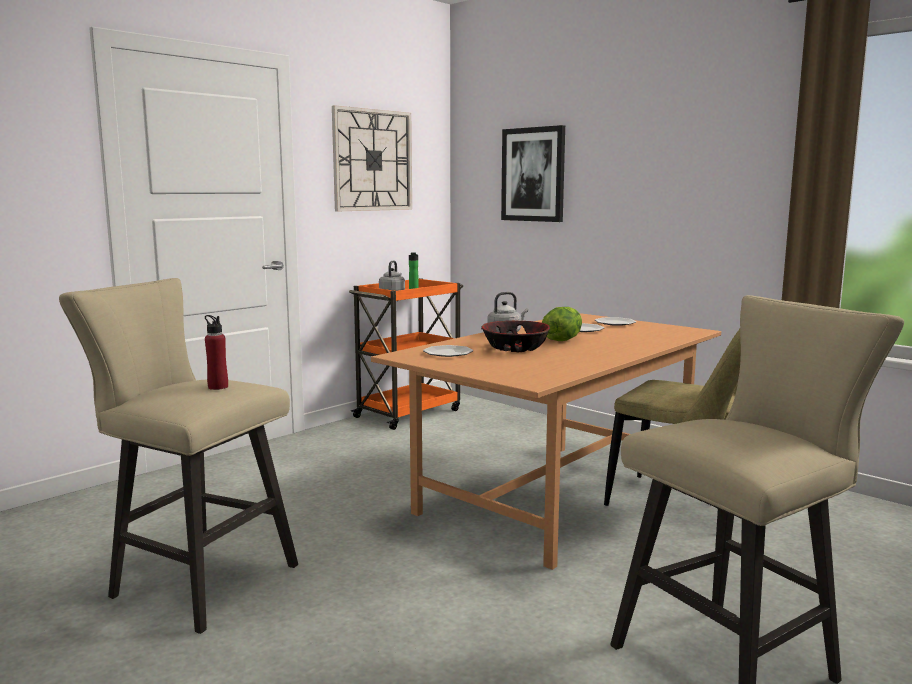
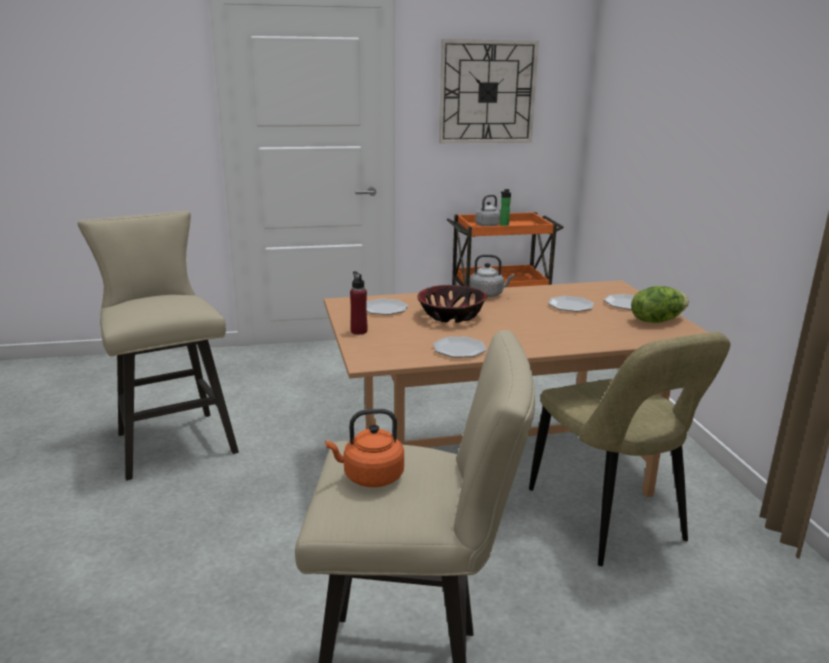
camera: 35 degrees right, 10 degrees up
red bottle [205,315,228,390] -> red bottle moved to [350,271,368,335]
picture [501,125,565,222] -> none
lettuce [542,307,582,341] -> lettuce moved to [631,286,689,323]
none -> orange kettle [325,409,404,487]
none -> plate [433,337,486,358]

